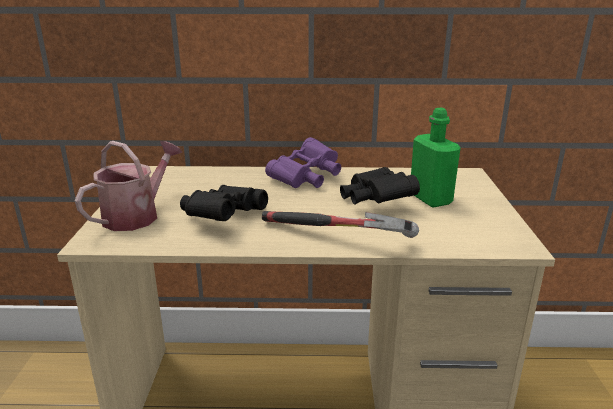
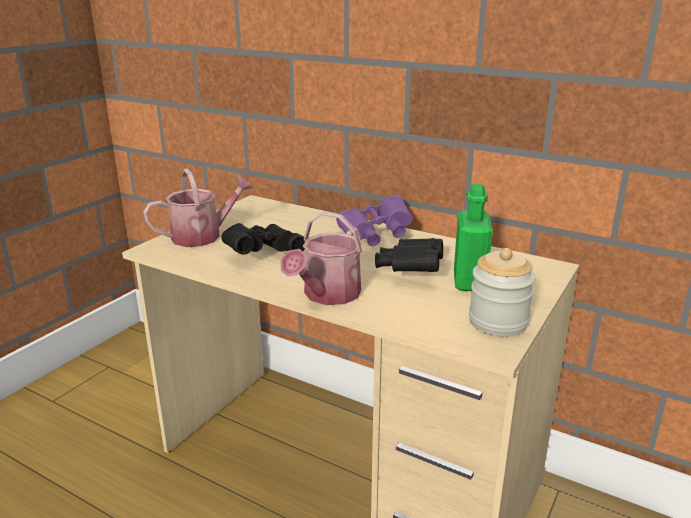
camera: 30 degrees right, 0 degrees up
hammer [262,211,419,238] -> watering can [281,211,362,305]
none -> jar [469,248,535,336]

